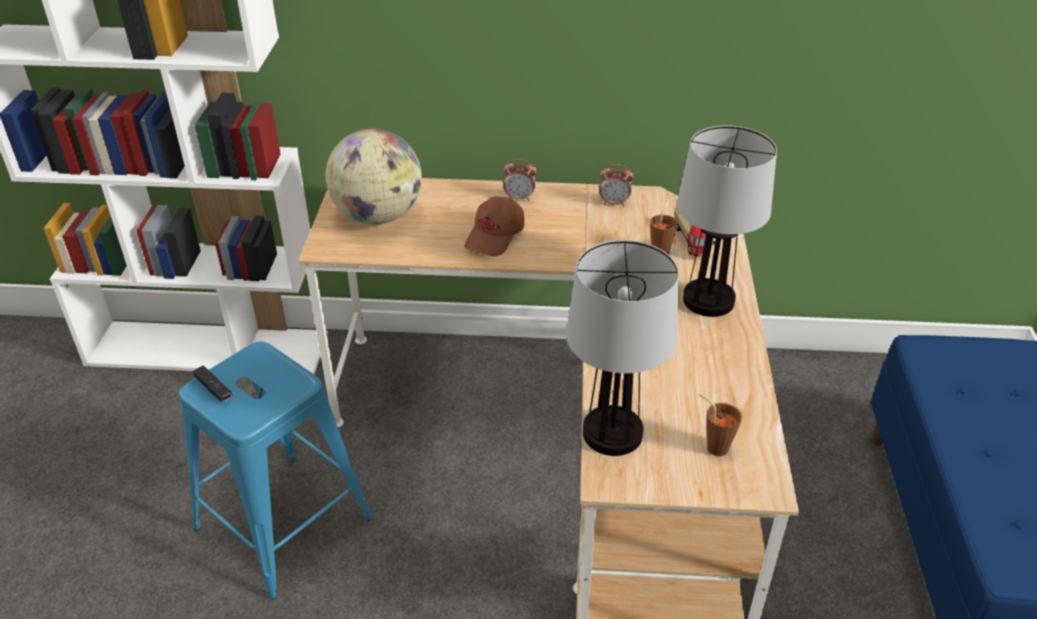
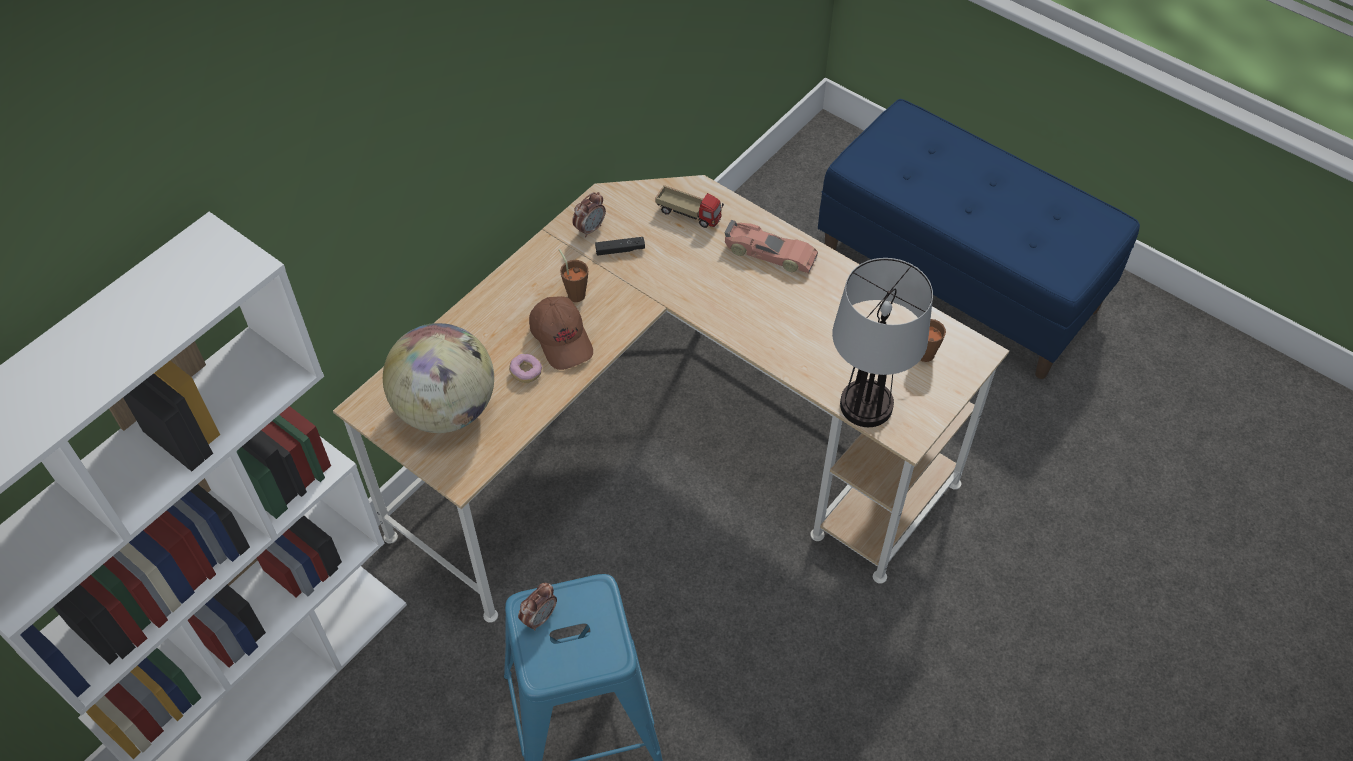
camera: 55 degrees left, 15 degrees up
black game controller [193,366,233,402] -> black game controller moved to [595,237,645,255]
alarm clock [503,159,536,201] -> alarm clock moved to [518,583,557,631]
brown cup [650,201,678,255] -> brown cup moved to [559,249,588,302]
table lamp [677,125,777,317] -> toy car [725,220,818,273]
none -> donut [509,354,542,383]

